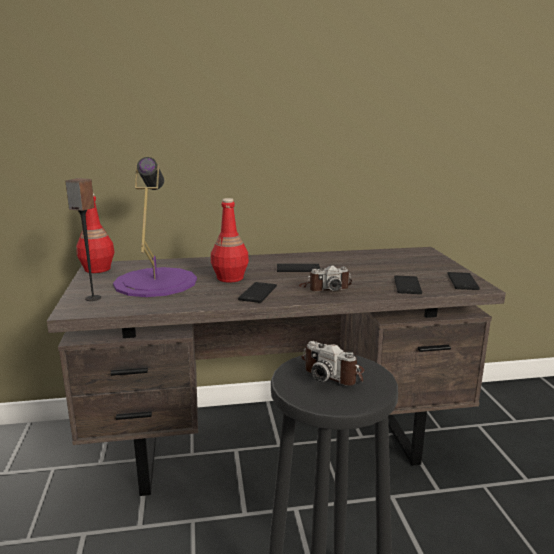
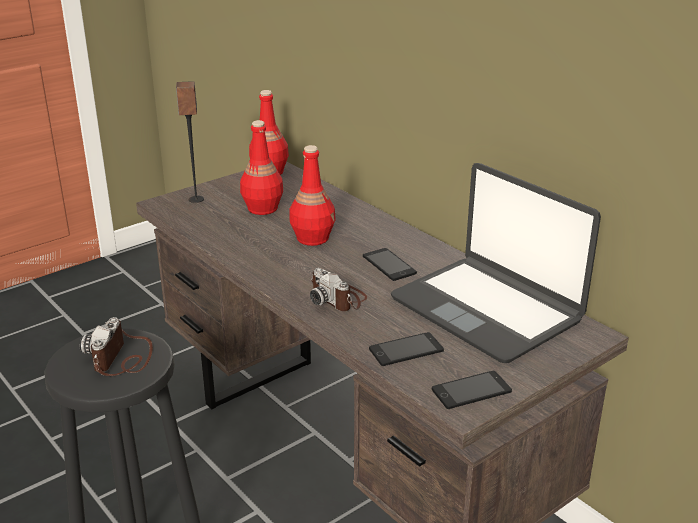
camera: 60 degrees right, 10 degrees up
purple table lamp [113,157,197,297] -> red bottle [240,120,283,215]
phone [238,282,277,303] -> none
none -> laptop [391,163,601,363]

